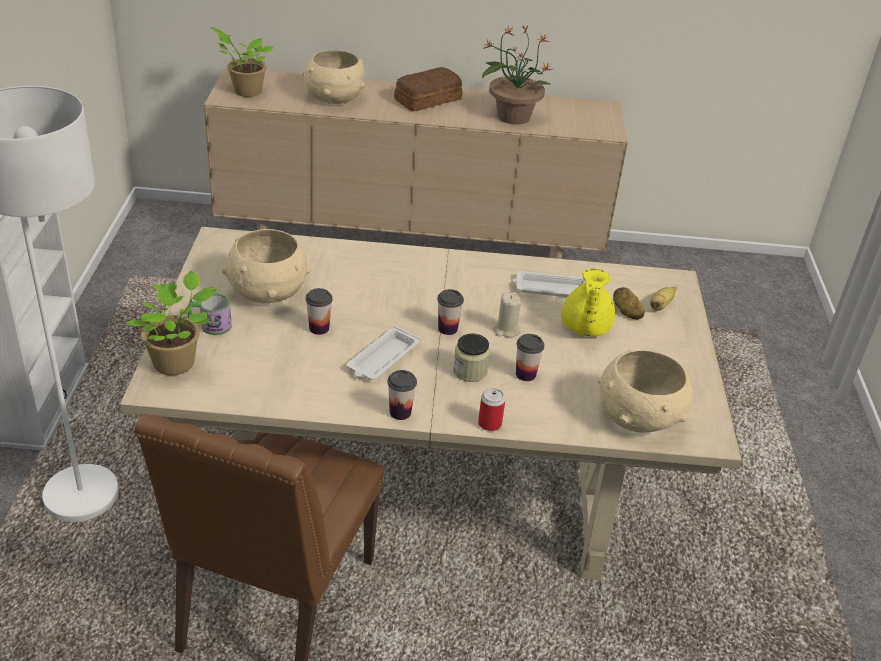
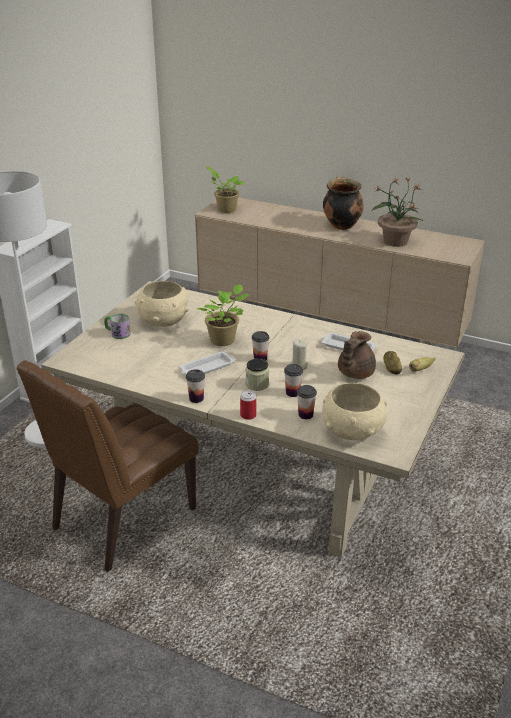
camera: 25 degrees right, 5 degrees down
potted plant [125,271,217,376] -> potted plant moved to [197,284,249,346]
beige bowl [302,50,365,104] -> none
cup [306,288,333,335] -> cup moved to [297,385,317,419]
bread [394,67,463,112] -> cooking pot [323,177,364,230]
yellow teapot [561,268,615,336] -> brown teapot [338,331,376,379]

